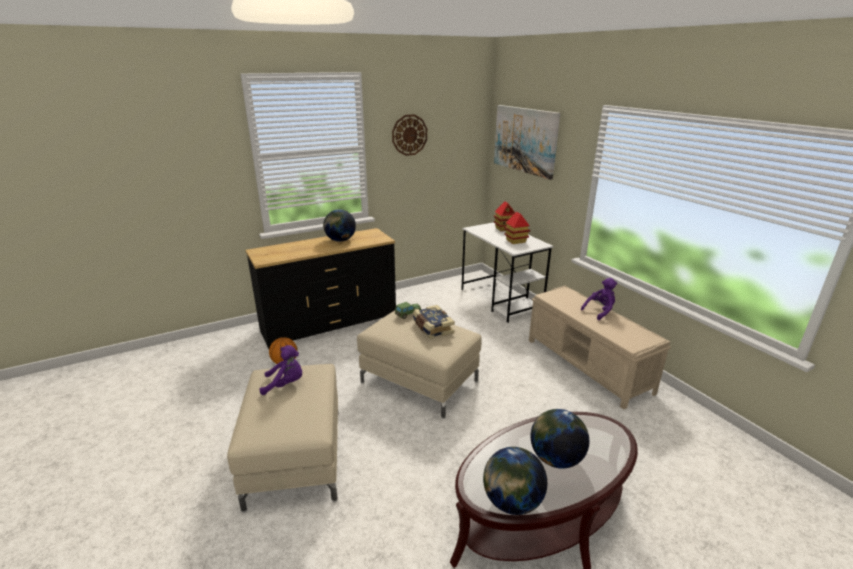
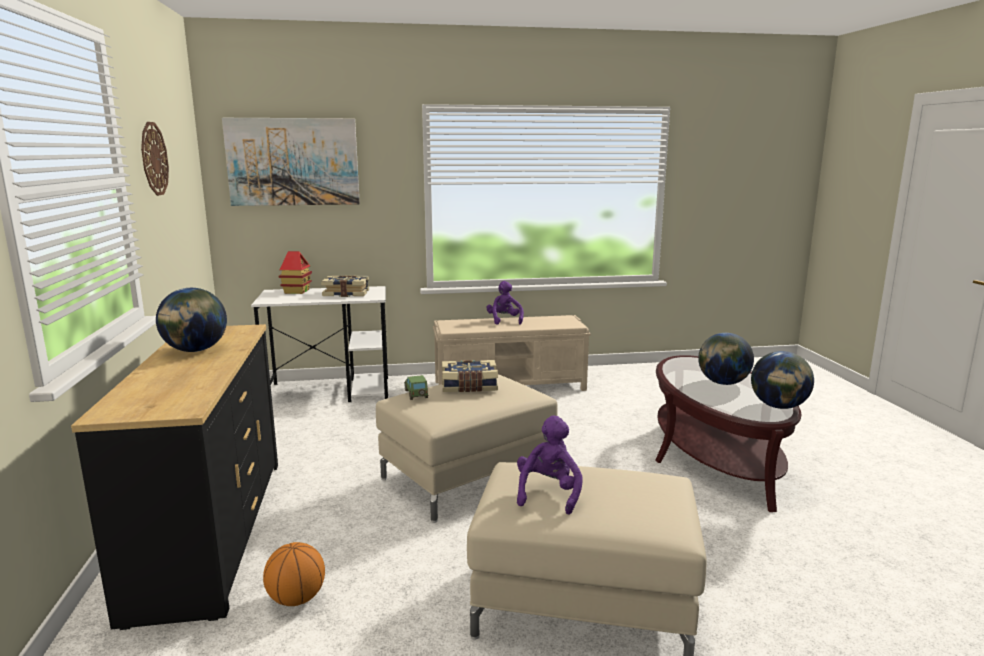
camera: 70 degrees left, 10 degrees down
toy house [504,212,530,244] -> book [321,275,369,297]

